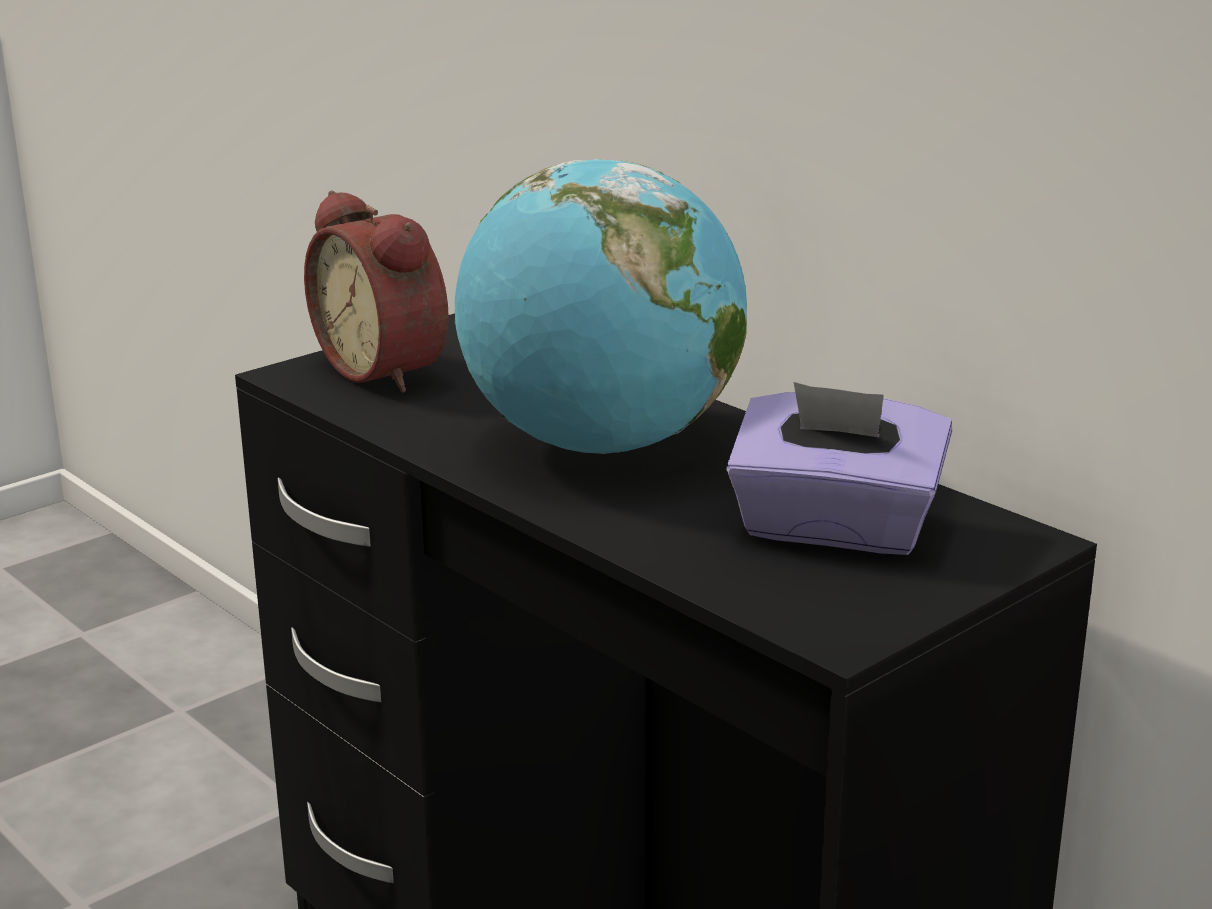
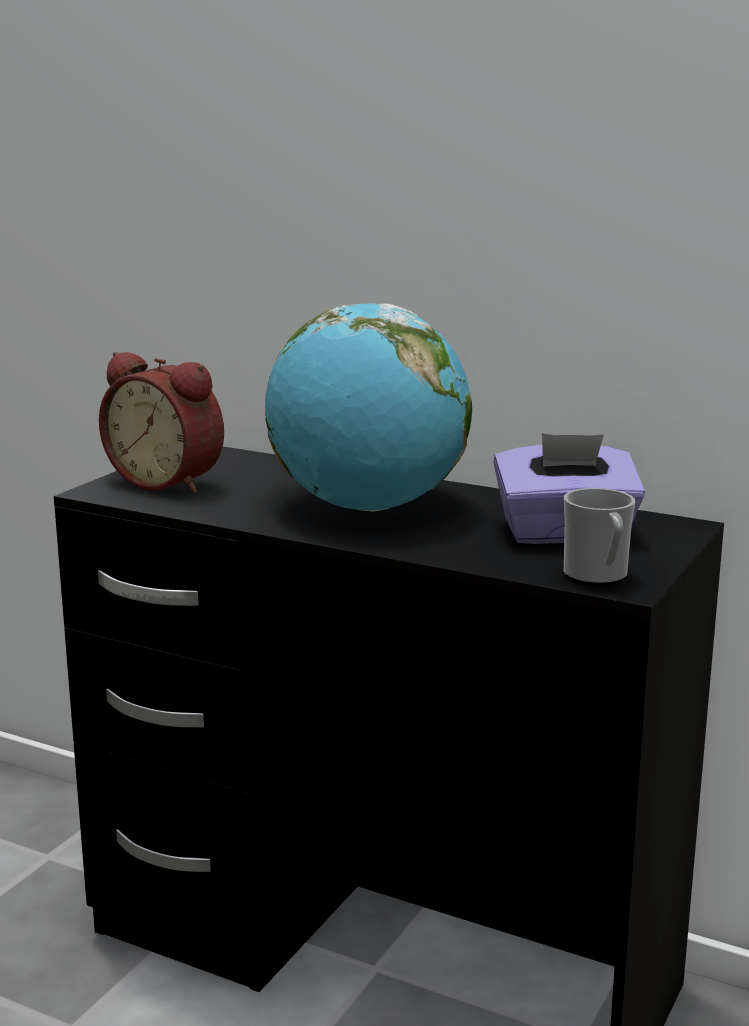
camera: 20 degrees left, 5 degrees down
none -> mug [564,488,635,587]

